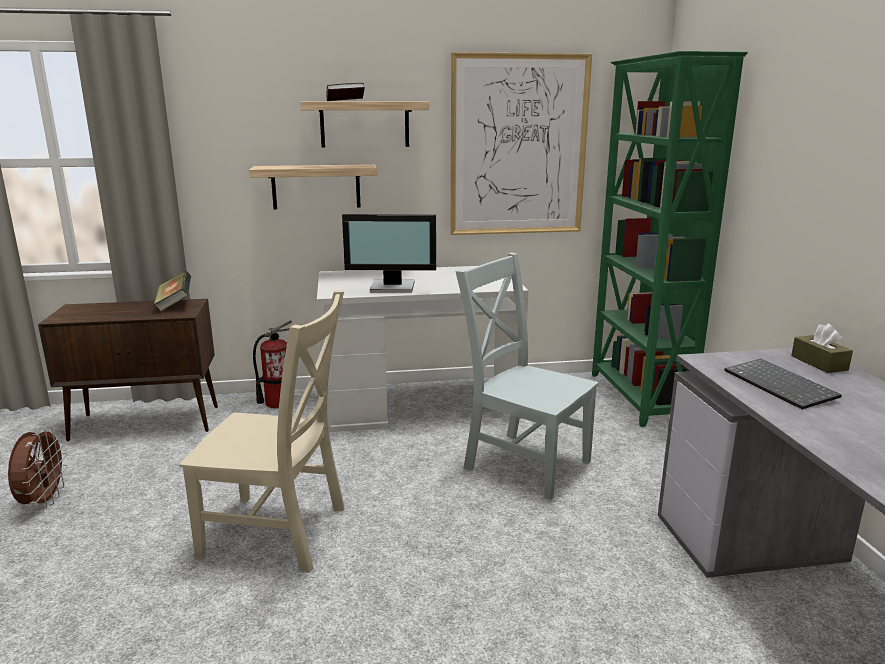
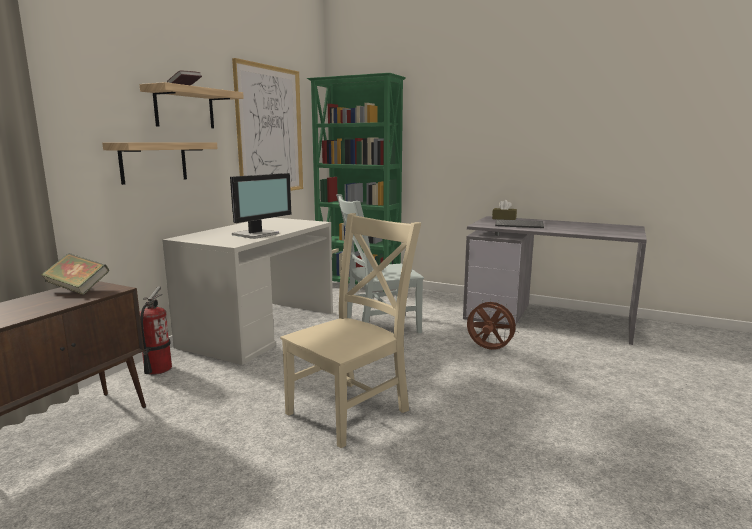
camera: 55 degrees left, 5 degrees down
brown fan [8,426,68,509] -> brown fan moved to [467,298,519,350]

